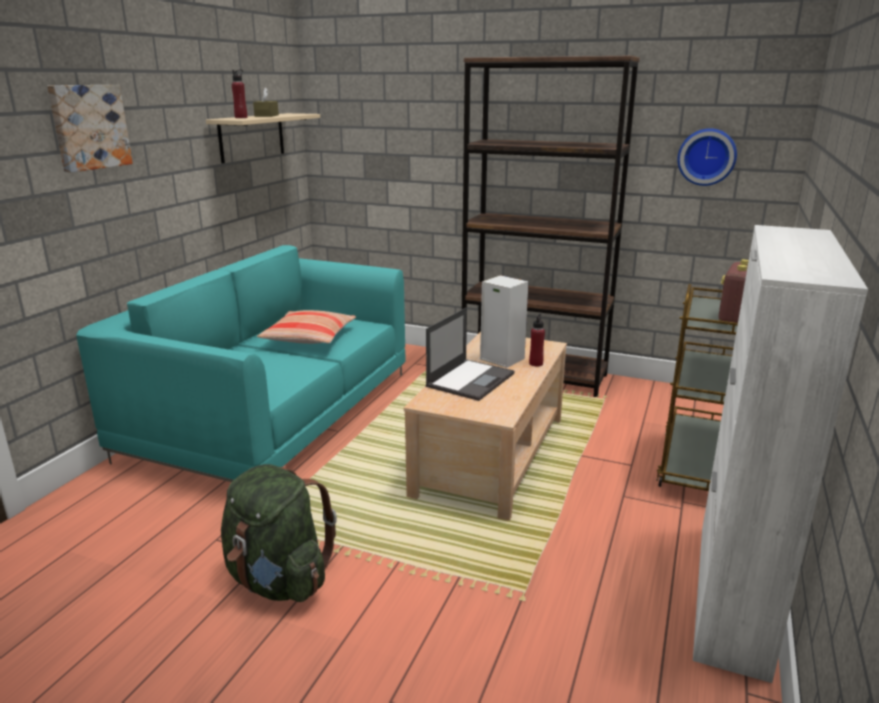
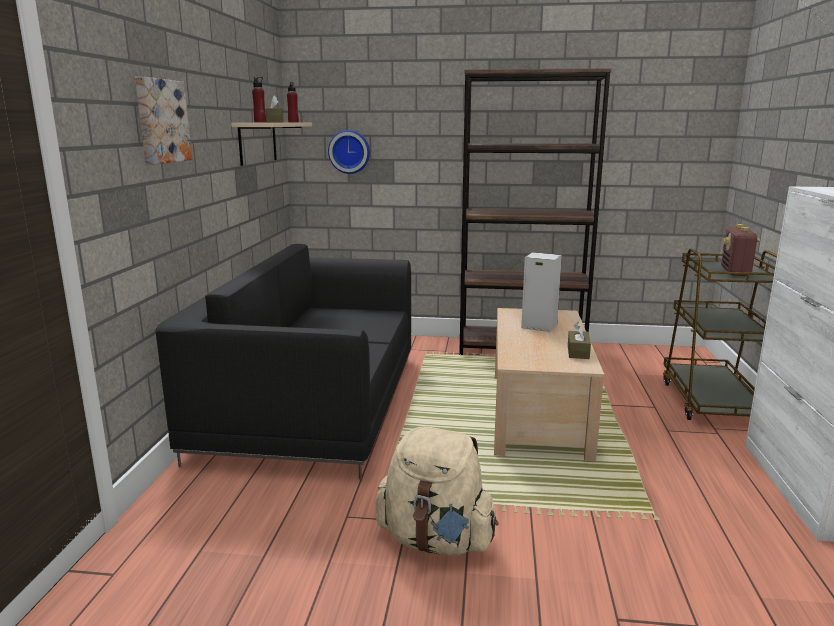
camera: 15 degrees left, 5 degrees down
turquoise sofa [76,245,406,482] -> black sofa [155,244,411,480]
green backpack [221,464,337,602] -> beige backpack [375,426,499,556]
pillow [257,310,356,344] -> none
laptop [426,308,515,401] -> none
red bottle [529,314,545,366] -> red bottle moved to [287,82,299,122]
wall clock [678,128,737,186] -> wall clock moved to [328,130,370,174]
none -> brown tissue box [568,322,591,359]

